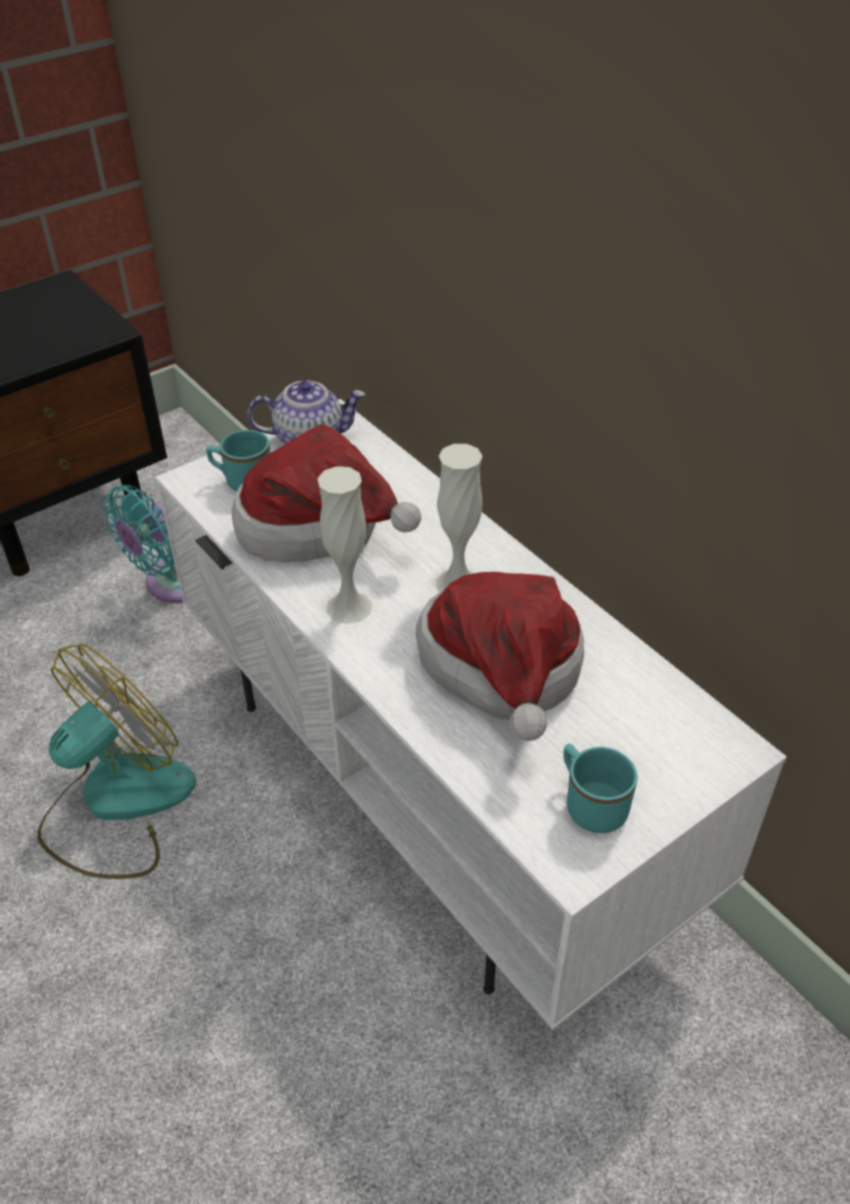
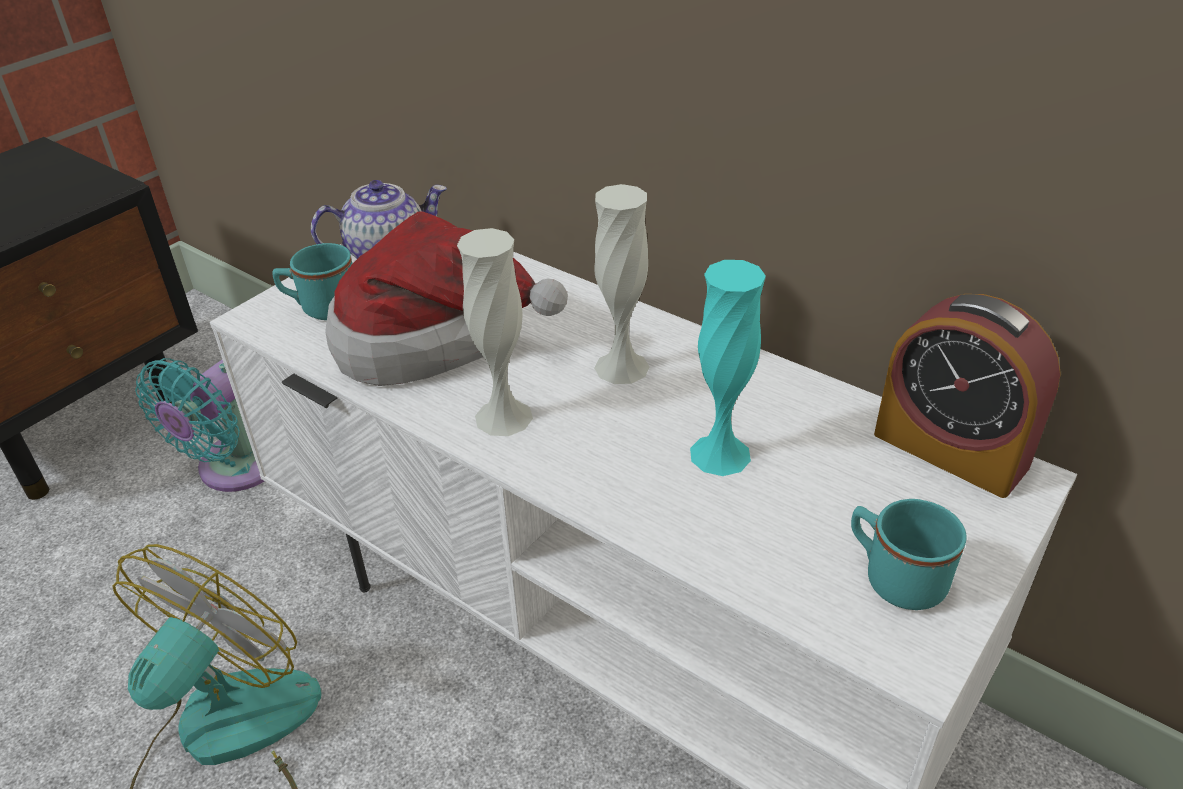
camera: 15 degrees left, 5 degrees down
hat [416,572,584,741] -> turquoise vase [690,260,766,476]
none -> alarm clock [874,294,1061,498]

